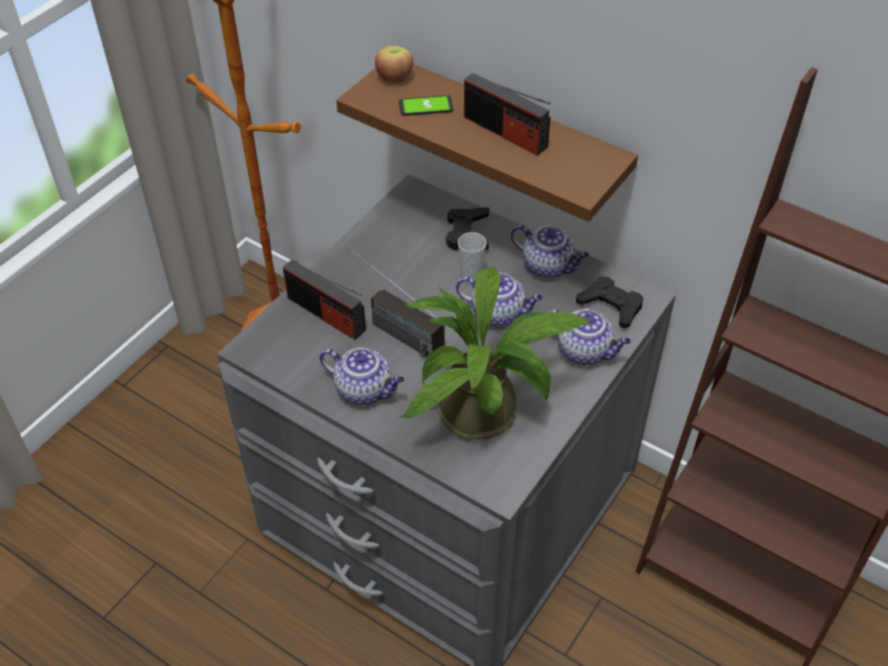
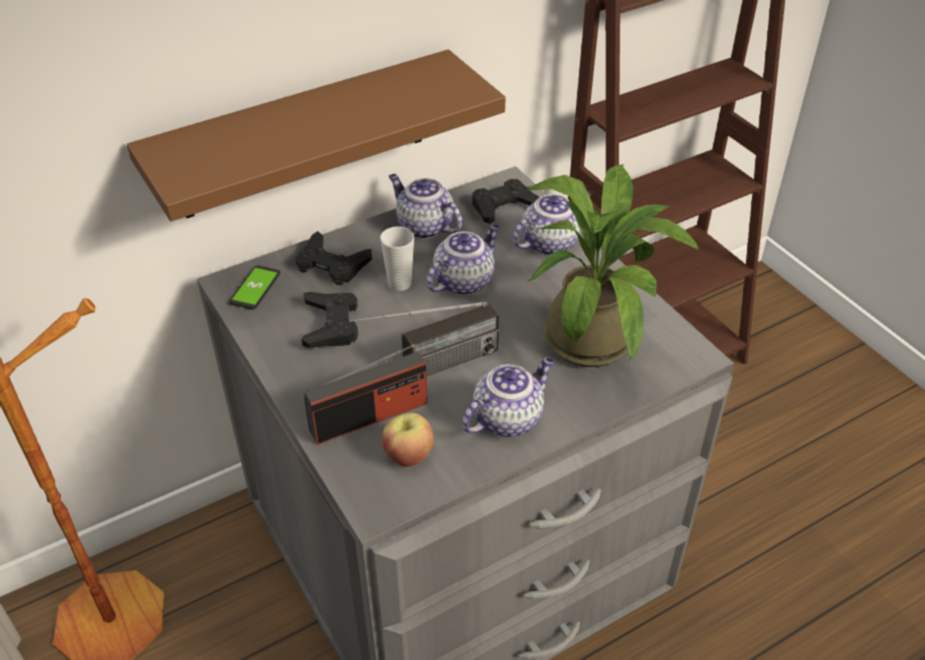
camera: 65 degrees left, 5 degrees down
apple [375,45,413,83] -> apple moved to [382,413,434,467]
phone [399,95,453,116] -> phone moved to [229,266,280,309]
radio [464,73,551,156] -> none
teapot [511,225,589,278] -> teapot turned 105 degrees counterclockwise [389,174,462,239]
none -> black game controller [301,292,358,348]

